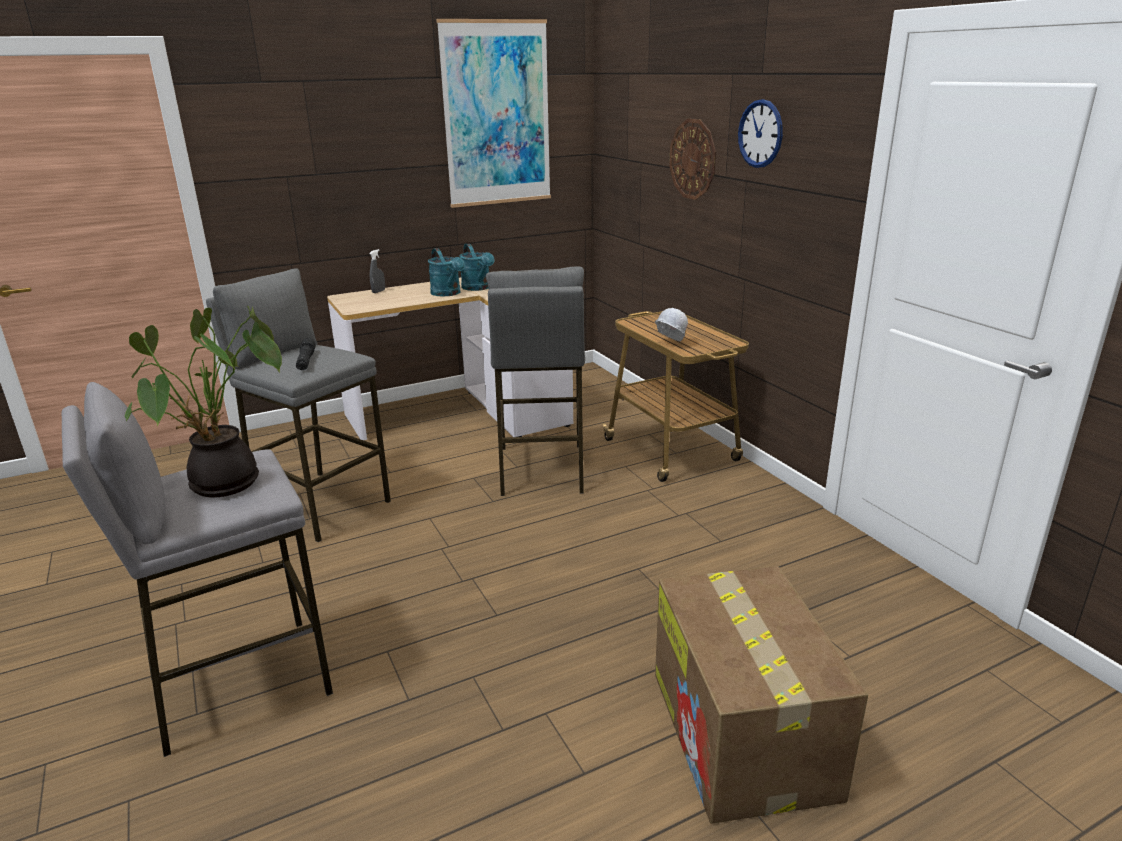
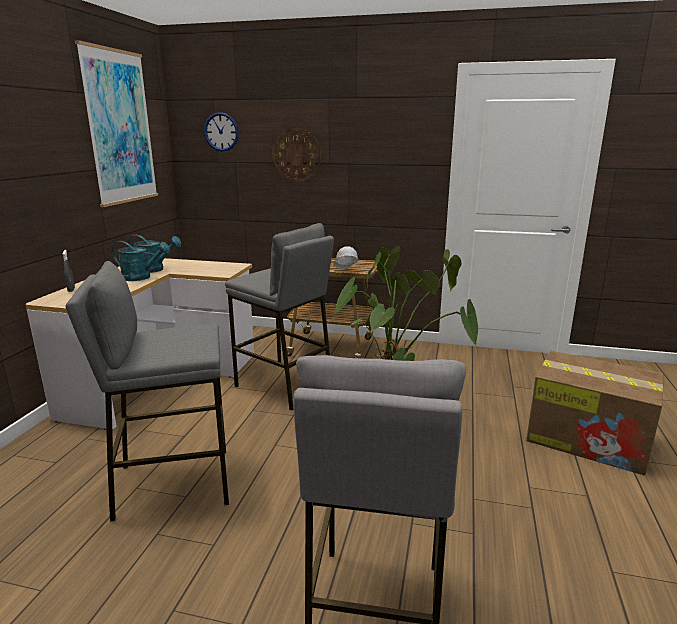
camera: 50 degrees left, 5 degrees down
black flashlight [296,338,316,370] -> none
wall clock [738,99,783,168] -> wall clock moved to [204,112,239,152]

